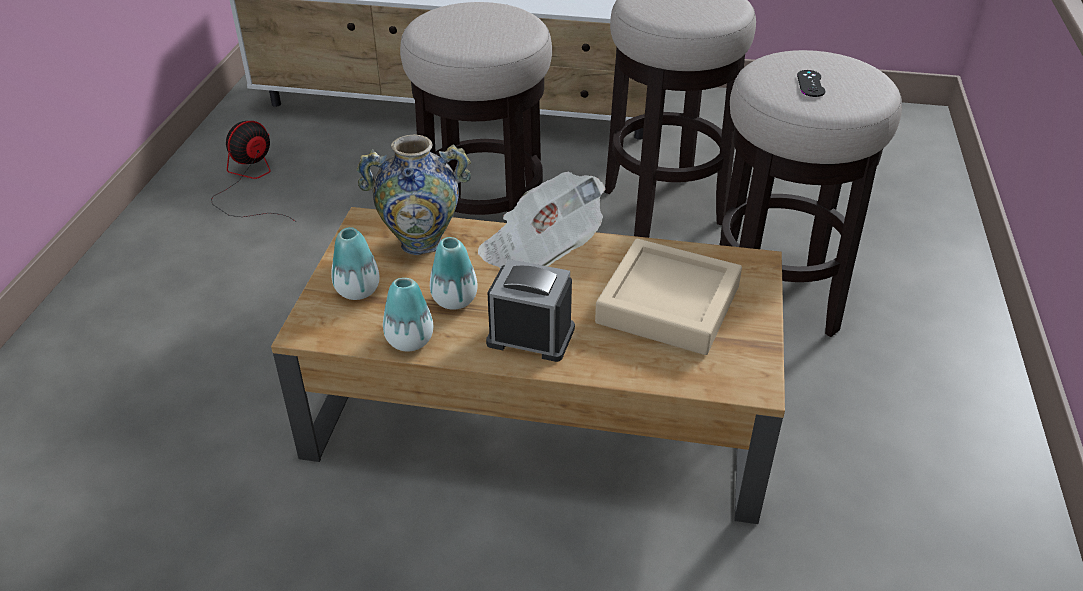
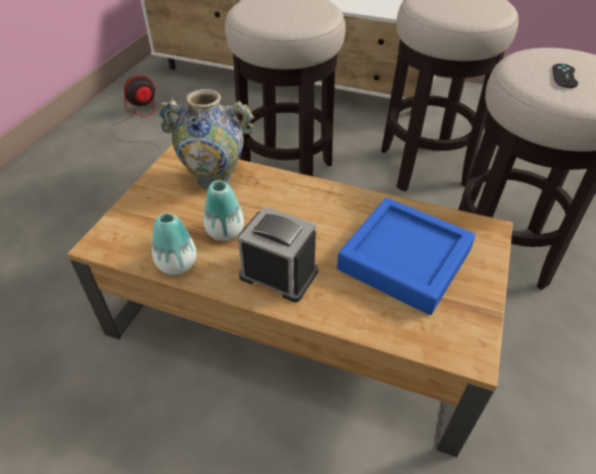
camera: 10 degrees right, 5 degrees up
vase [331,227,380,300] -> none
newspaper [478,172,606,269] -> none
beige tray [595,239,742,355] -> blue tray [337,198,476,315]

